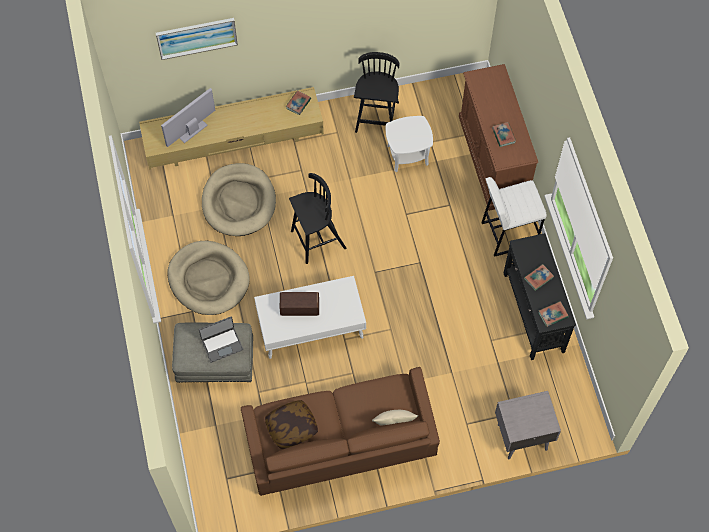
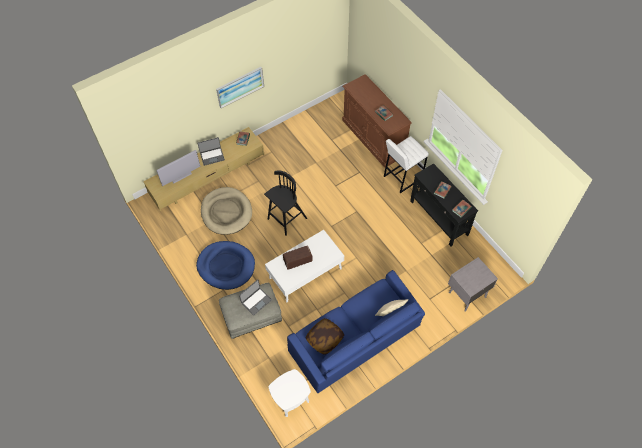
camera: 20 degrees left, 5 degrees down
picture [156,18,238,60] -> picture moved to [216,67,264,108]
television [161,88,215,147] -> television turned 150 degrees counterclockwise [156,150,200,186]
beige dog bed [167,241,249,315] -> blue dog bed [196,241,255,290]
brown sofa [241,367,440,496] -> blue sofa [287,270,425,393]
black stool [354,52,399,133] -> none
white side table [386,116,433,172] -> white side table moved to [269,369,311,417]
none -> laptop [197,137,225,166]

